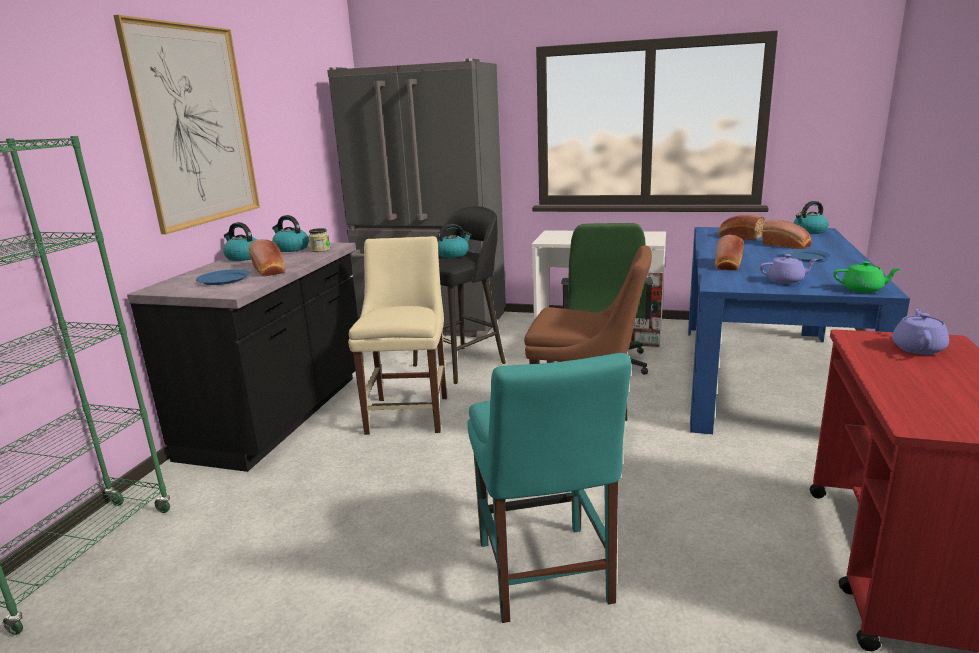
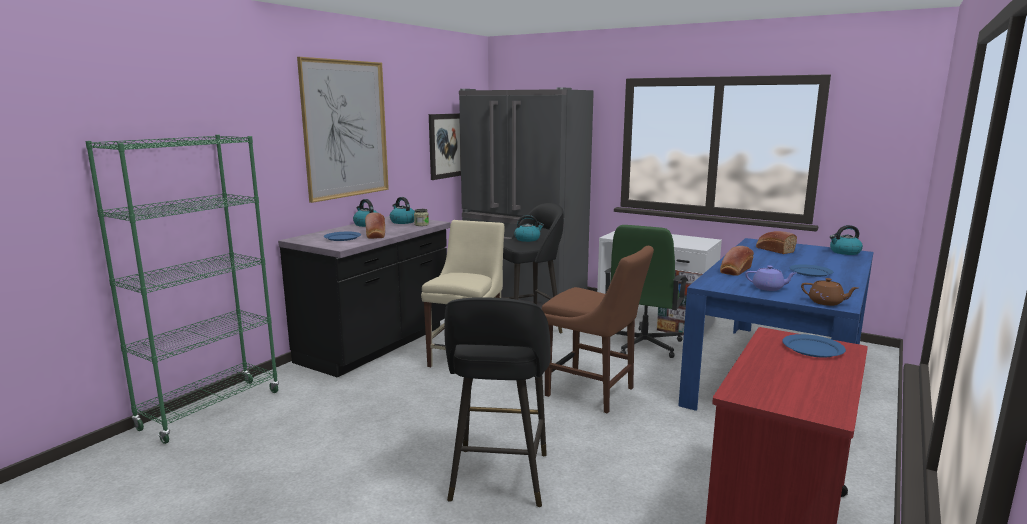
camera: 15 degrees right, 5 degrees down
turquoise chair [467,353,632,623] -> black stool [444,297,551,507]
bread [762,220,812,249] -> none
green teapot [833,261,902,293] -> brown teapot [801,278,858,306]
purple teapot [892,309,949,355] -> blue plate [782,334,846,357]
none -> picture [429,113,461,180]

